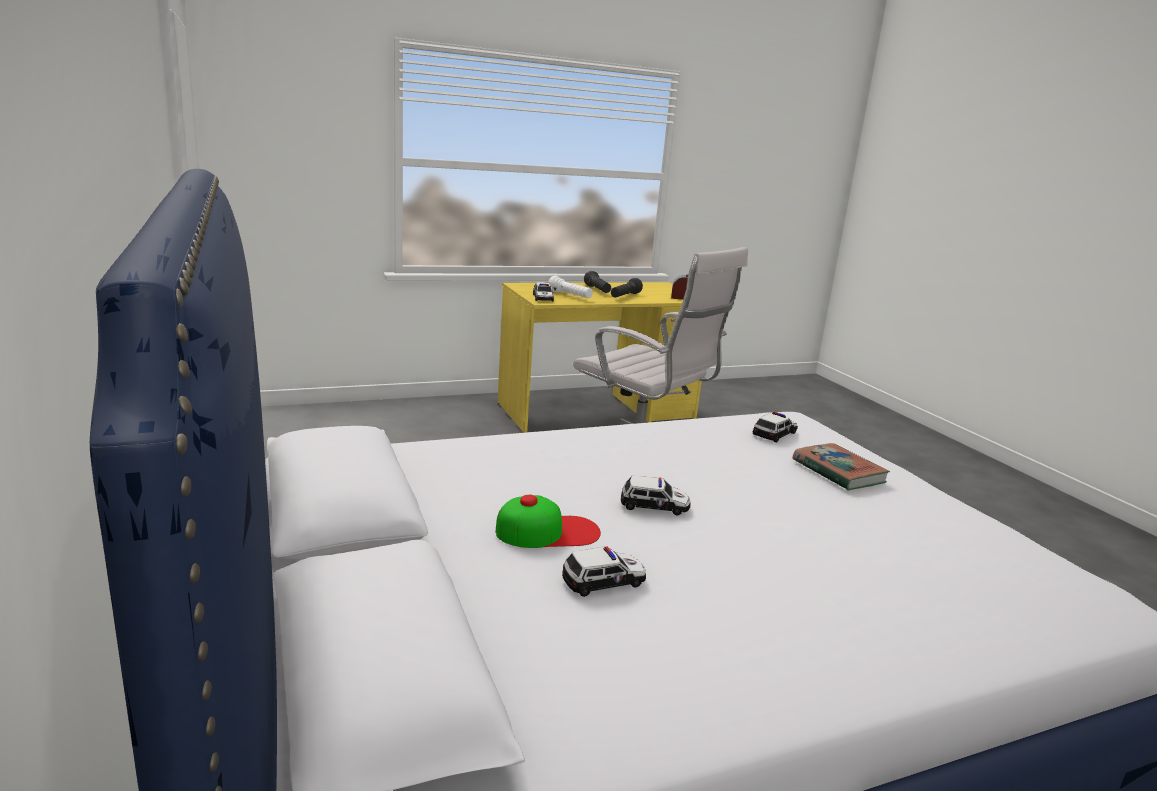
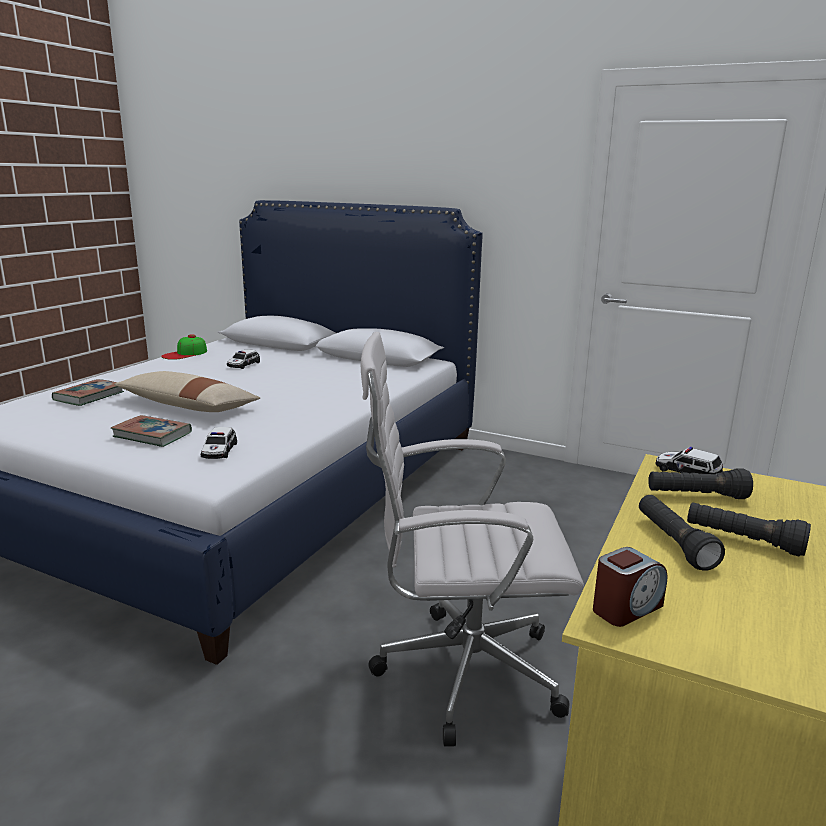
camera: 140 degrees right, 0 degrees up
cap [496,495,601,548] -> cap moved to [161,334,207,360]
white flashlight [548,276,593,298] -> black flashlight [648,468,753,499]
toy car [621,475,690,515] -> none
none -> book [52,379,124,406]
none -> beige pillow [114,371,260,412]

